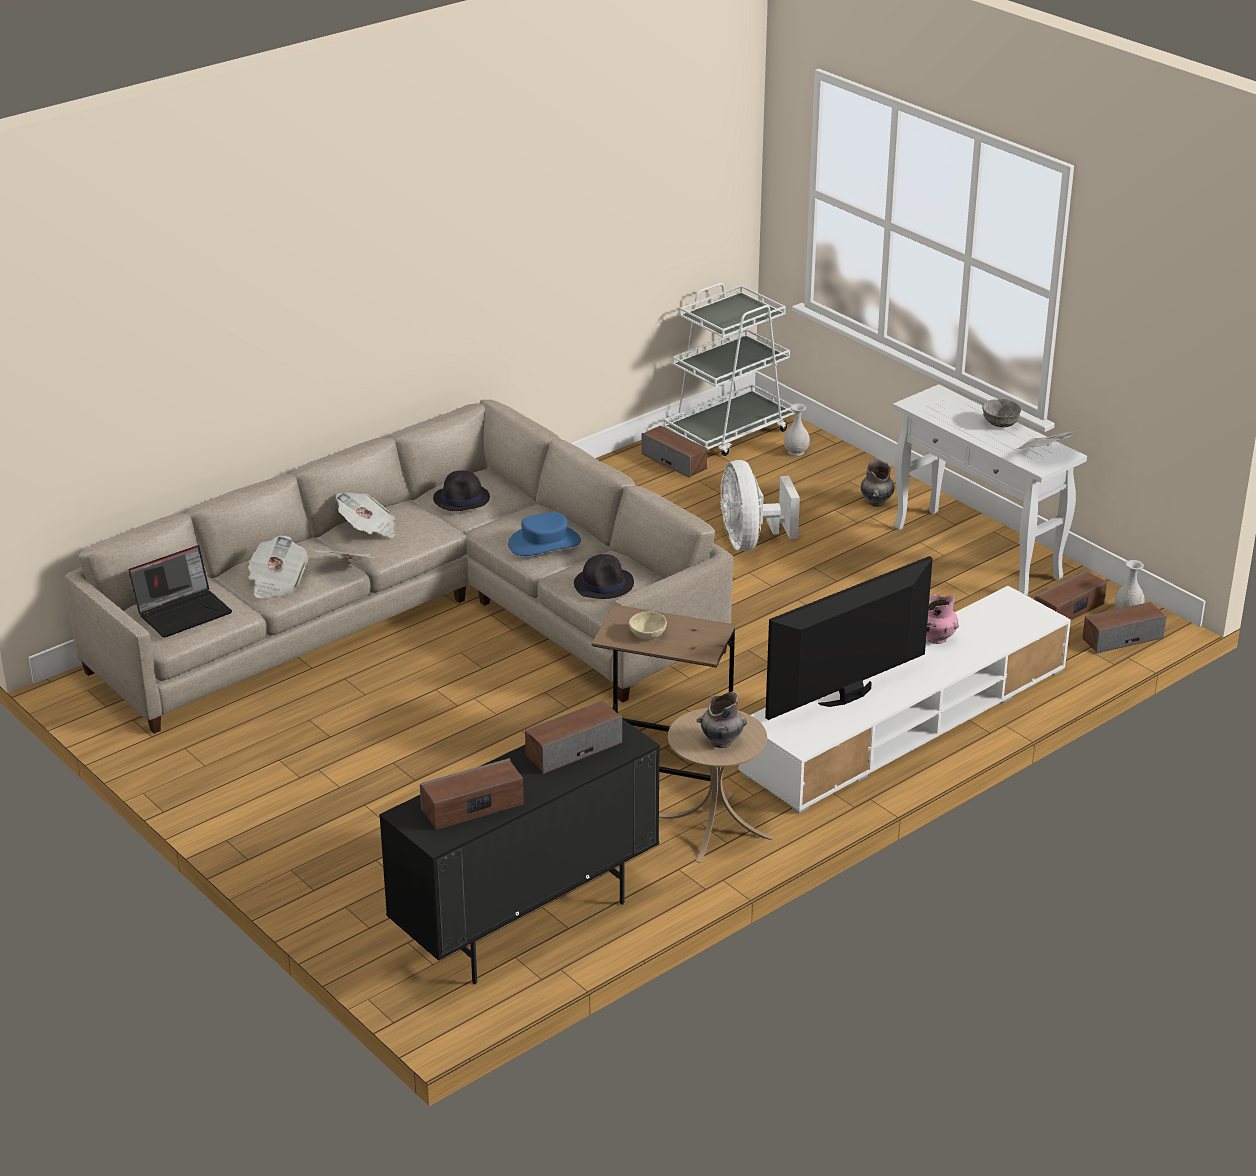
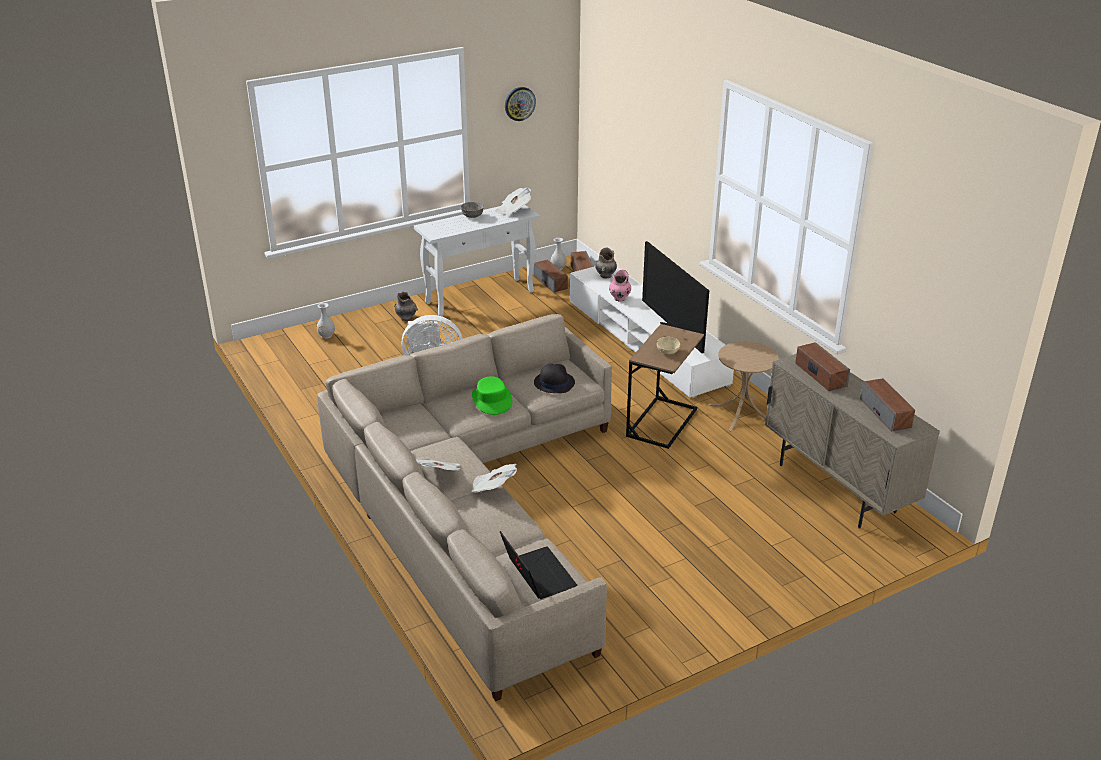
camera: 80 degrees left, 0 degrees up
newspaper [247,536,308,599] -> none
black cabinet [379,719,660,984] -> beige cabinet [765,354,940,529]
black hat [433,470,490,511] -> none
blue hat [508,512,581,556] -> green hat [472,376,512,415]
speaker [642,426,707,478] -> none
white cart [664,283,795,456] -> none
grey vase [696,691,747,748] -> grey vase moved to [595,248,617,278]
none -> wall clock [505,87,536,121]

